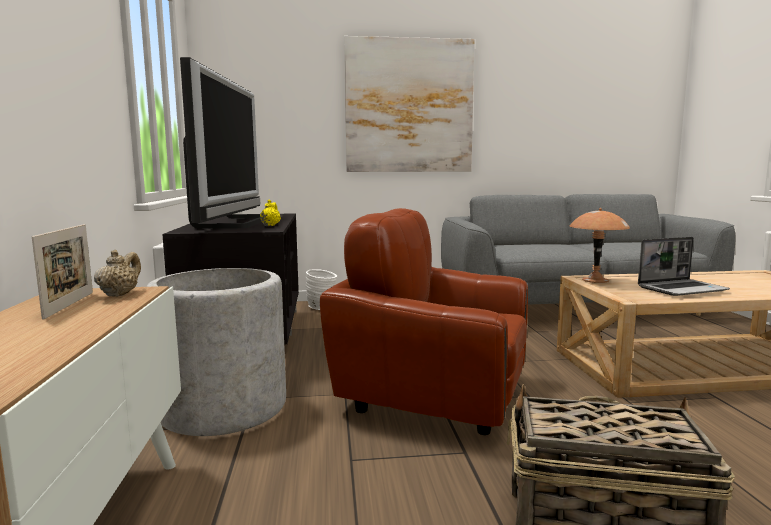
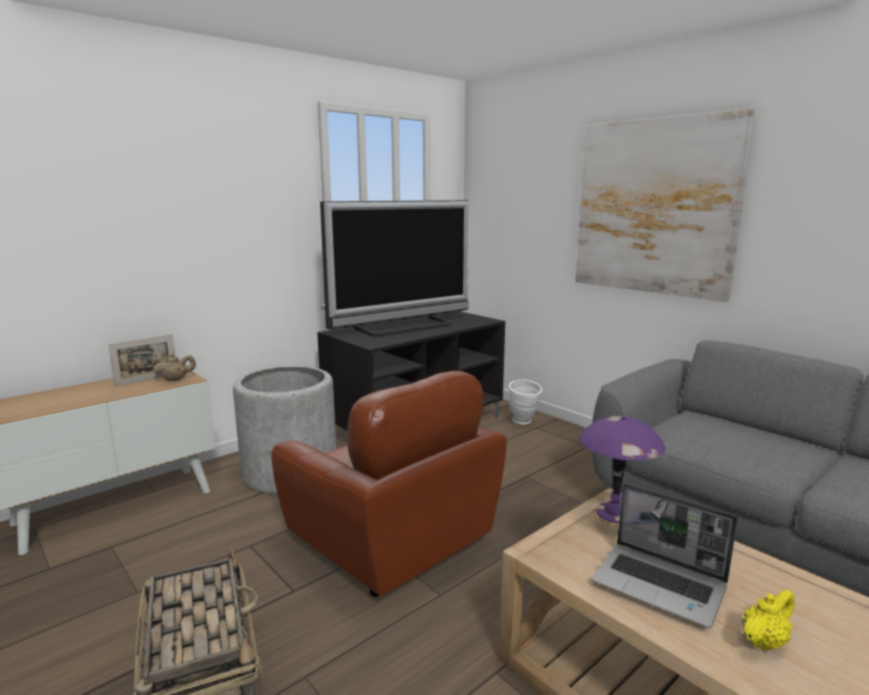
camera: 55 degrees right, 5 degrees up
yellow teapot [260,199,281,226] -> yellow teapot moved to [742,590,794,651]
brown armchair [320,208,528,435] -> brown armchair turned 150 degrees clockwise [271,371,507,597]
brown table lamp [570,208,630,283] -> purple table lamp [579,416,666,523]

